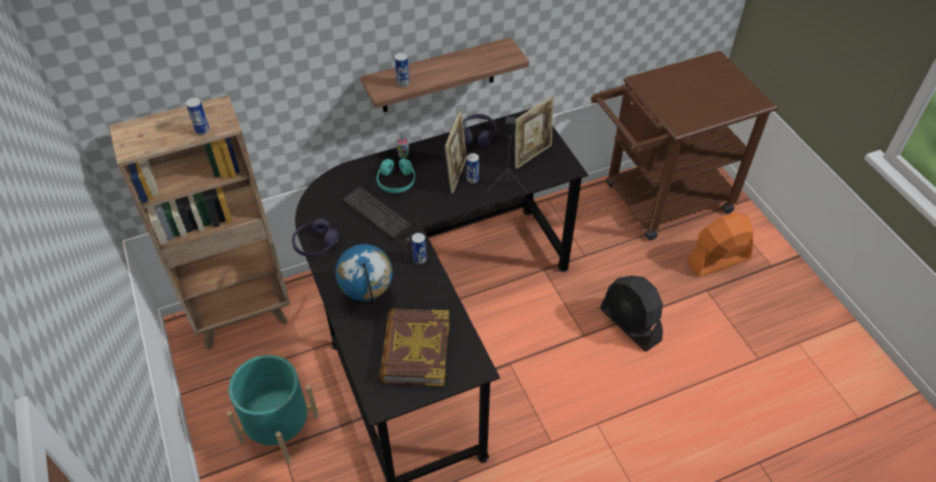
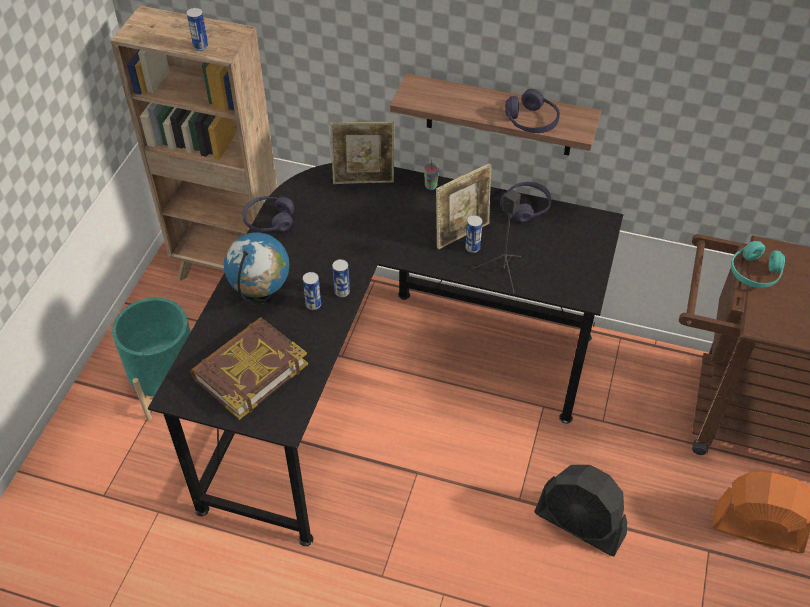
camera: 40 degrees right, 0 degrees up
keyboard [342,186,414,258] -> none
turquoise headphones [377,158,415,193] -> turquoise headphones moved to [731,241,785,288]
can [395,52,409,87] -> can moved to [303,272,321,310]
picture frame [515,96,554,169] -> picture frame moved to [330,121,395,184]
black fan [600,276,663,352] -> black fan turned 60 degrees counterclockwise [534,465,627,556]
none -> purple headphones [505,89,560,133]

